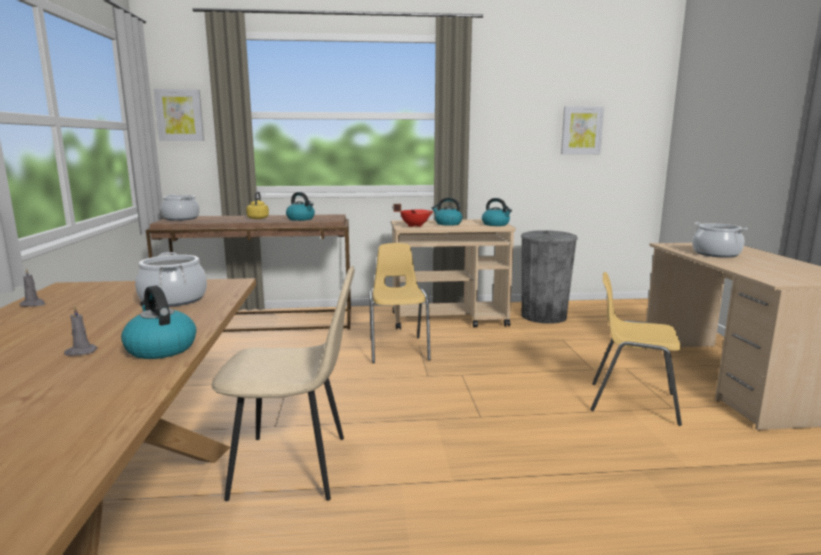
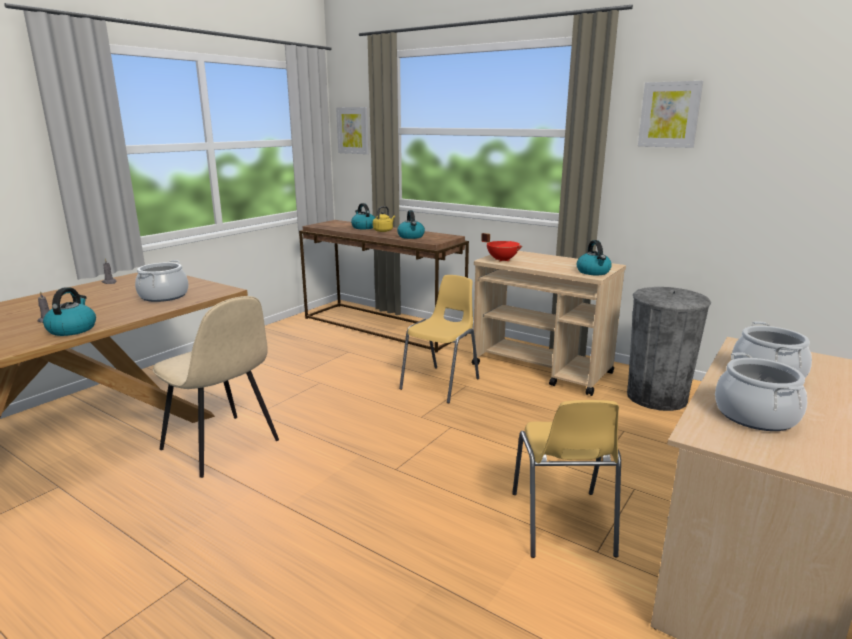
camera: 40 degrees right, 5 degrees up
cooking pot [161,194,200,221] -> cooking pot moved to [715,352,807,431]
kettle [432,197,463,226] -> kettle moved to [351,203,375,229]
picture [561,106,604,154] -> picture moved to [638,81,703,148]
yellow chair [590,272,682,426] -> yellow chair turned 150 degrees counterclockwise [512,400,621,558]

